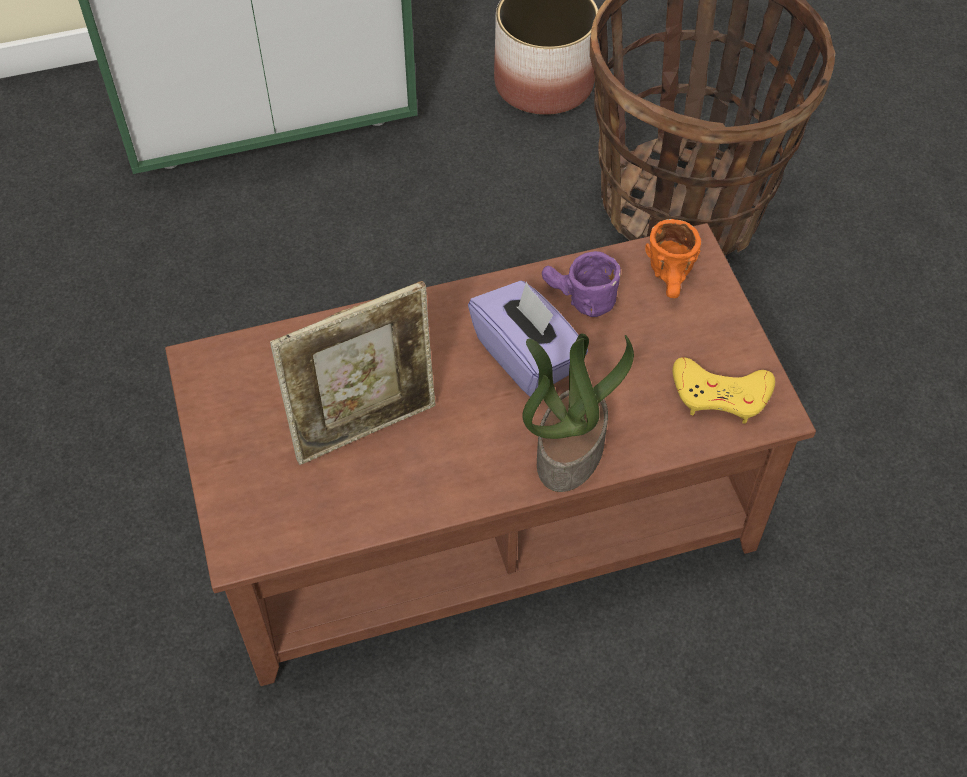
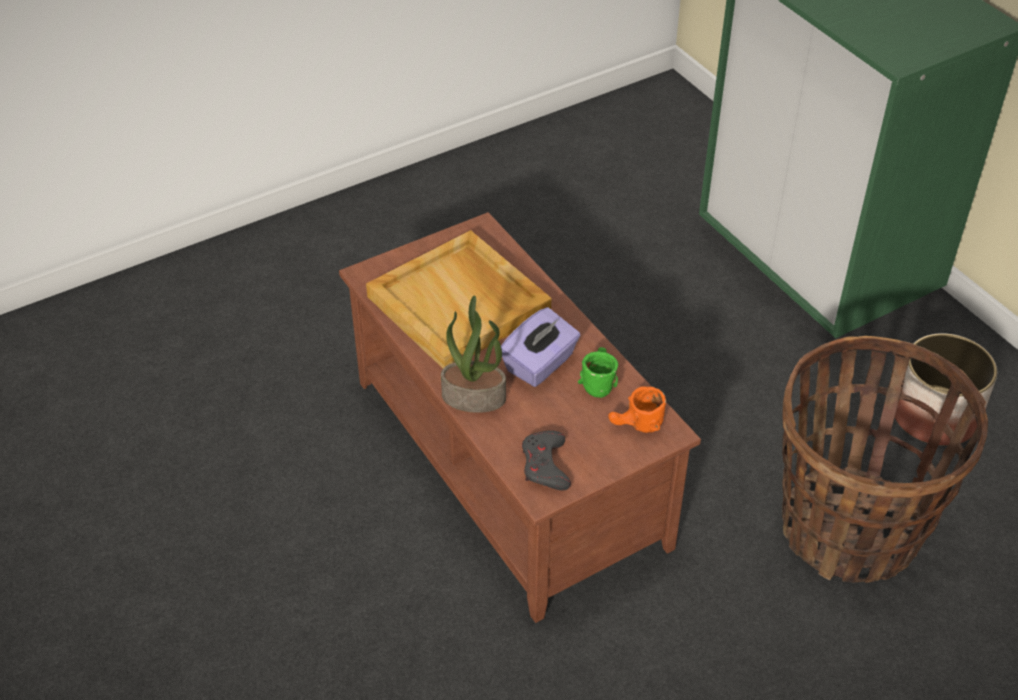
camera: 75 degrees right, 10 degrees down
picture frame [270,281,435,465] -> beige tray [366,230,551,368]
purple mug [542,251,621,317] -> green mug [578,347,618,398]
yellow game controller [673,357,775,424] -> grey game controller [522,430,571,490]

